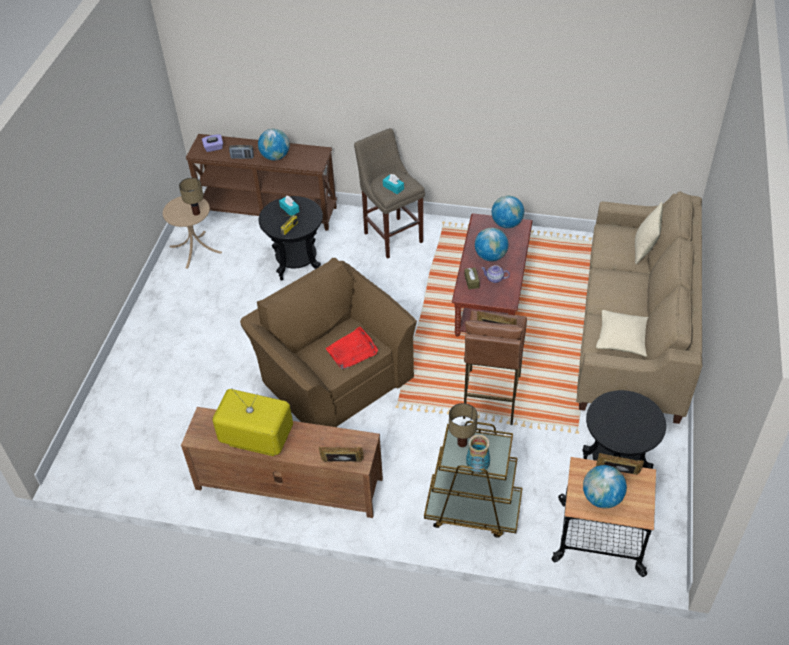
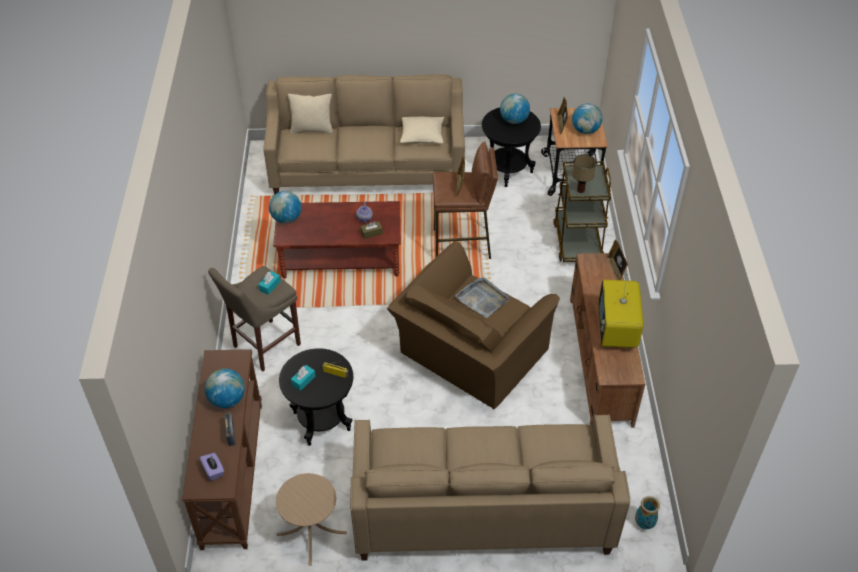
camera: 105 degrees left, 0 degrees up
table lamp [179,178,204,215] -> none
red tray [325,327,378,369] -> grey tray [455,277,509,318]
vase [466,435,490,473] -> vase moved to [635,496,660,529]
globe [475,228,508,261] -> globe moved to [500,94,530,124]
none -> beige sofa [350,414,630,560]

